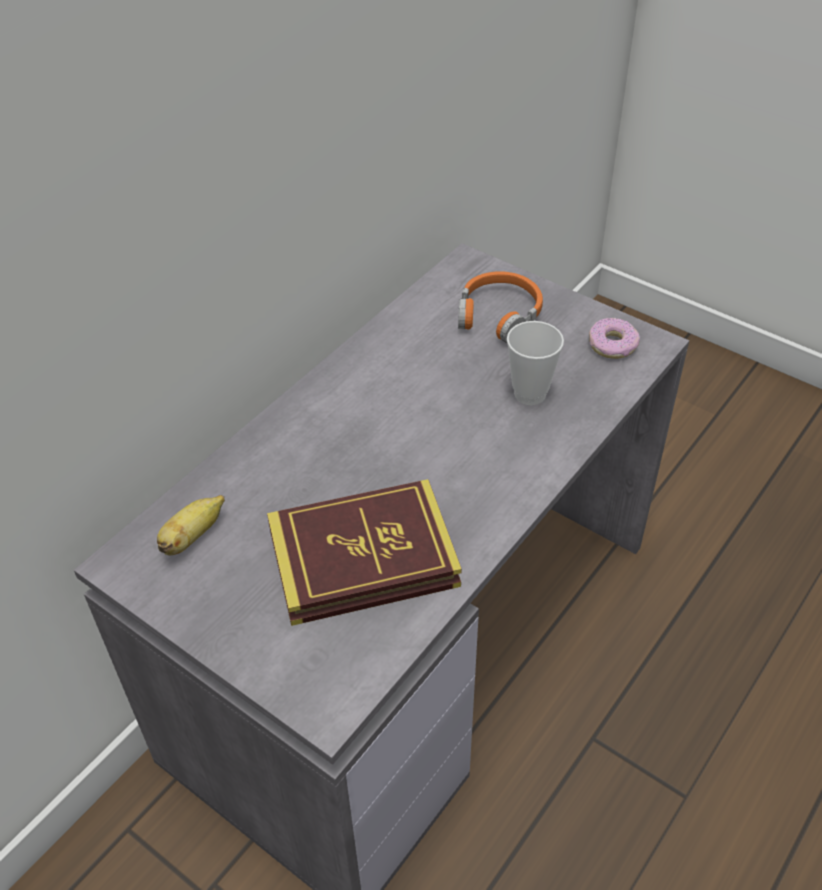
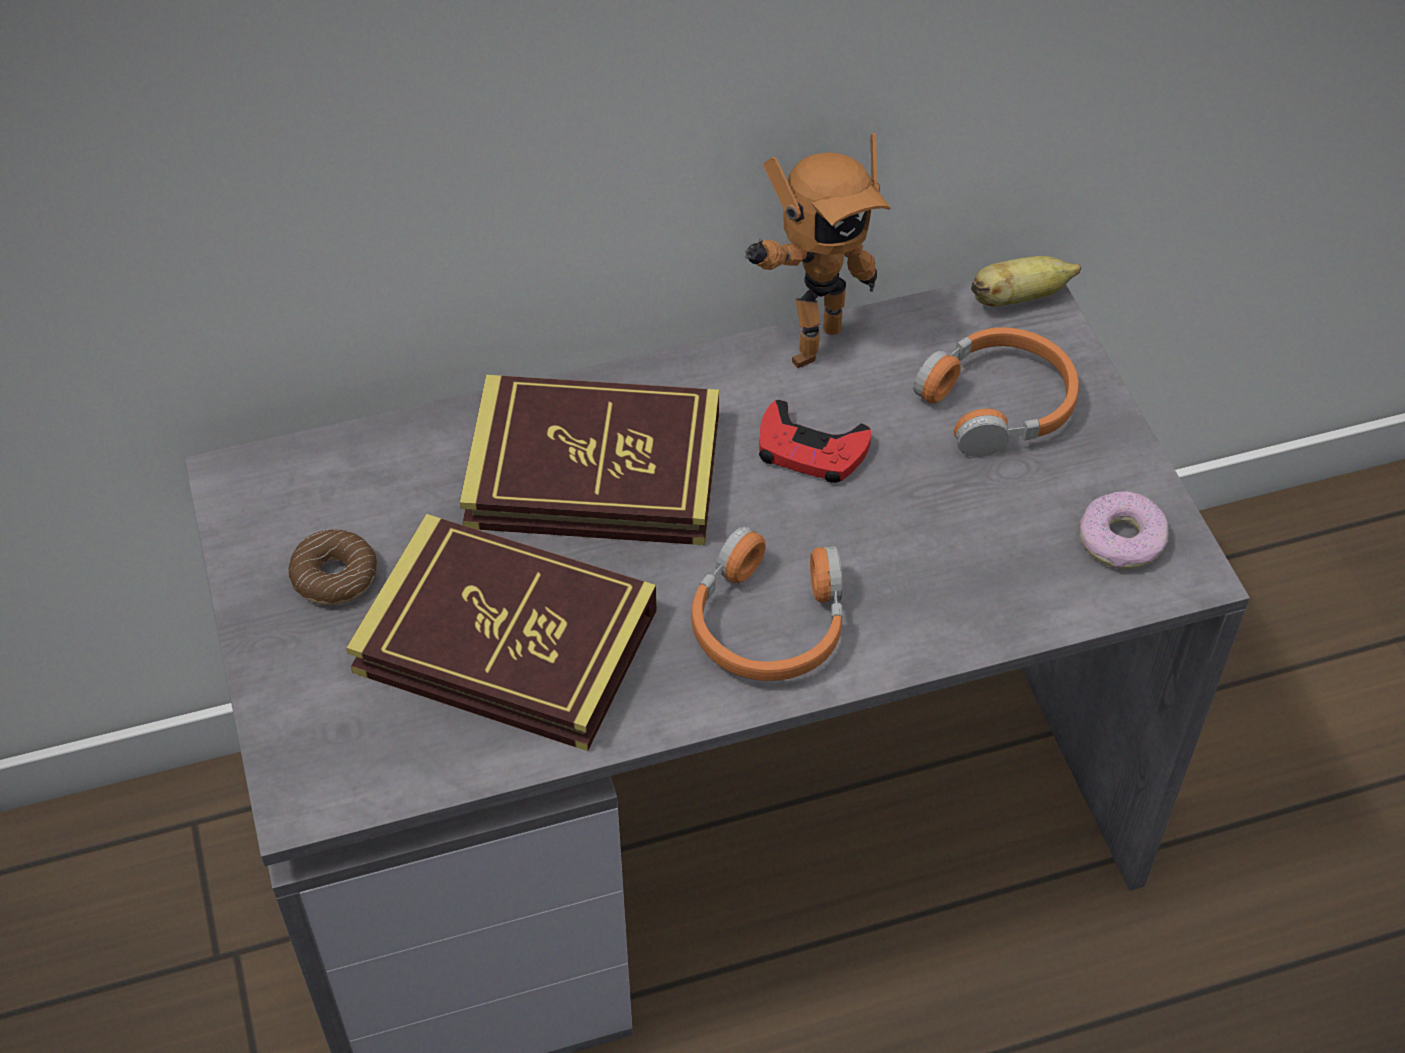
camera: 35 degrees right, 5 degrees up
banana [157,495,225,556] -> banana moved to [971,256,1081,307]
cup [507,321,564,405] -> none
none -> donut [288,530,377,605]
none -> book [460,375,719,545]
none -> orange headphones [691,526,843,681]
none -> toy robot [745,133,891,368]
none -> red game controller [759,400,871,483]

